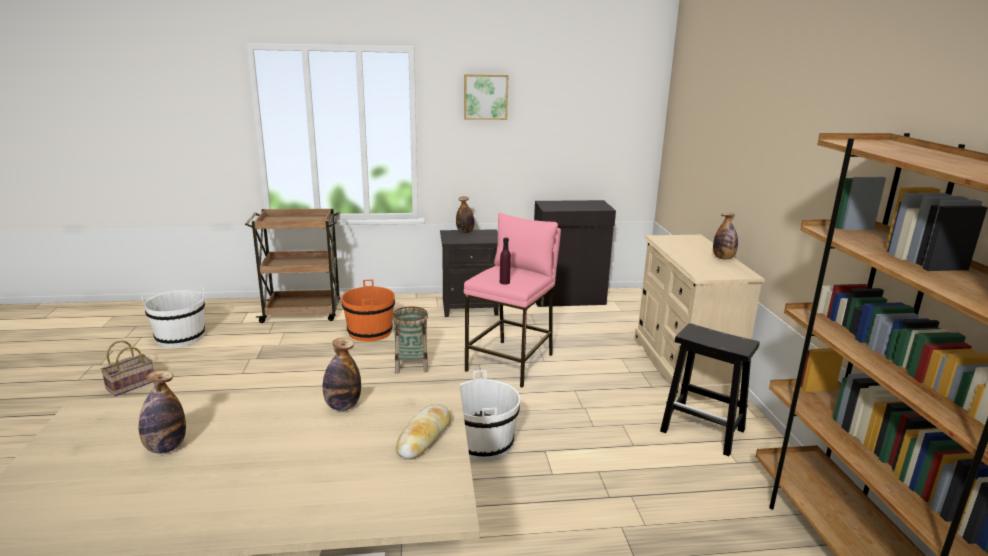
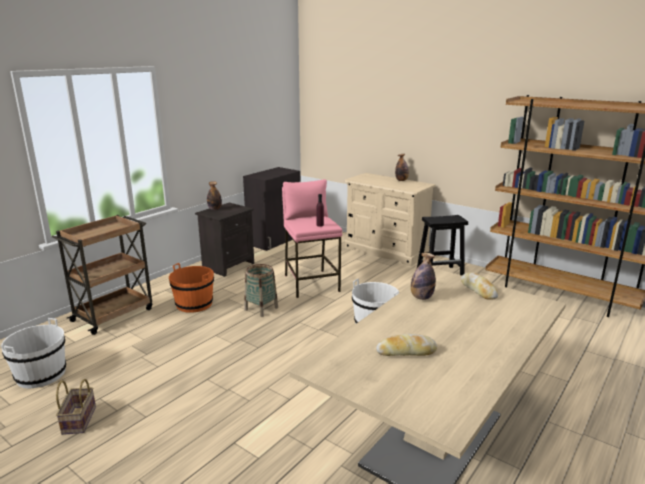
camera: 45 degrees left, 0 degrees up
bottle [139,370,186,453] -> bread [376,334,437,356]
picture [464,74,508,120] -> none

